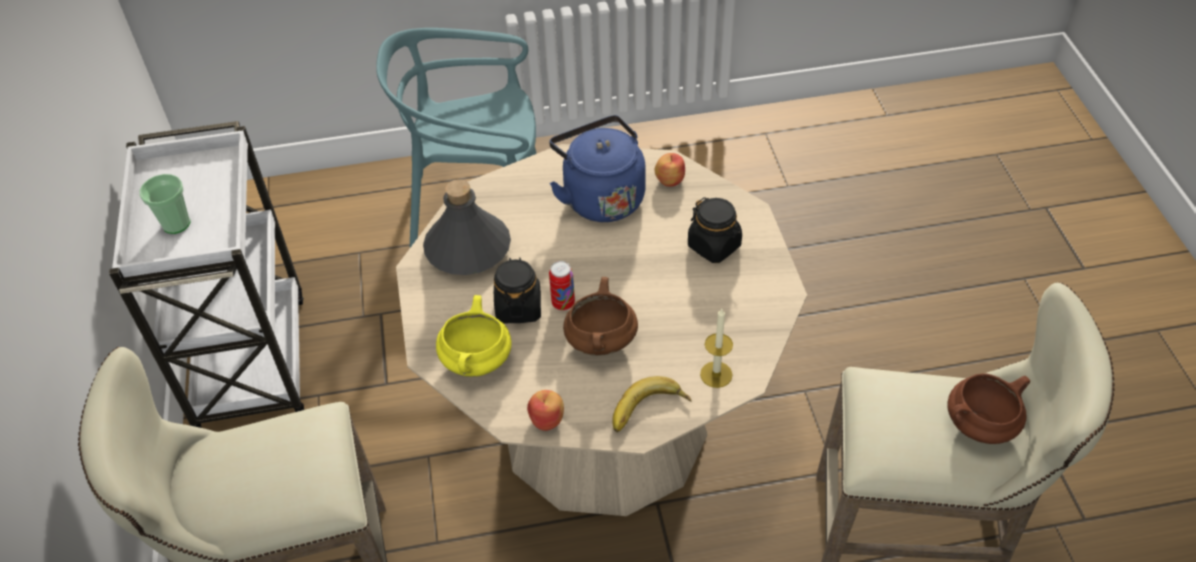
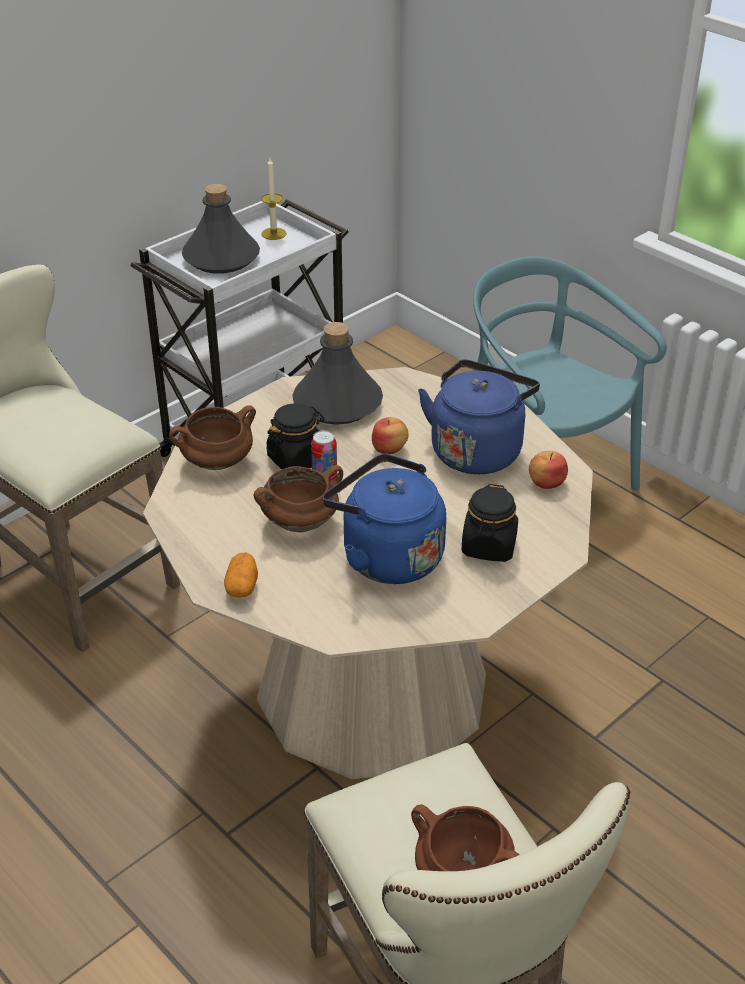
camera: 55 degrees right, 10 degrees down
cup [139,174,191,234] -> grey bottle [182,184,260,274]
yellow cooking pot [436,295,512,377] -> brown cooking pot [169,405,256,470]
apple [527,390,564,431] -> apple moved to [372,417,409,454]
banana [612,376,691,432] -> potato [224,553,258,598]
candle [700,309,733,388] -> candle moved to [261,158,287,240]
none -> blue kettle [323,454,446,584]

